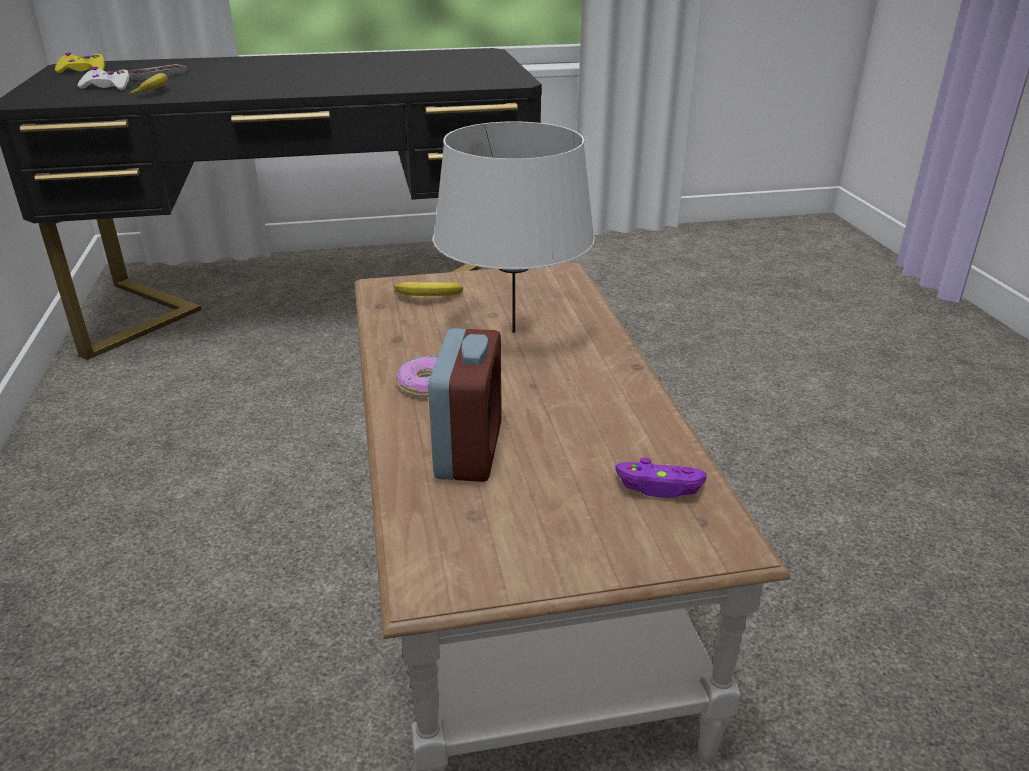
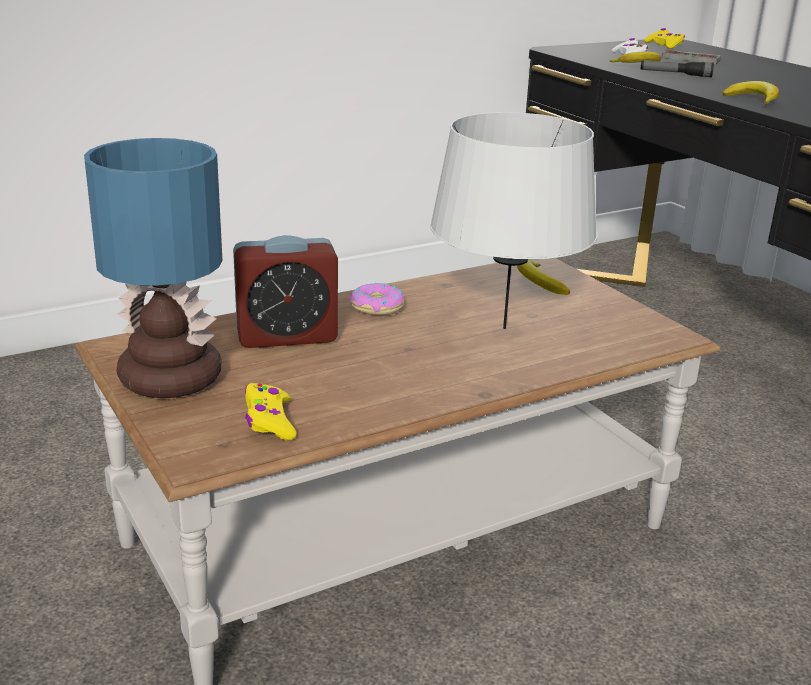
camera: 70 degrees right, 5 degrees down
purple game controller [615,458,707,498] -> yellow game controller [245,383,297,441]
none -> table lamp [84,138,222,398]
none -> flashlight [641,60,714,77]
none -> banana [722,81,779,105]

